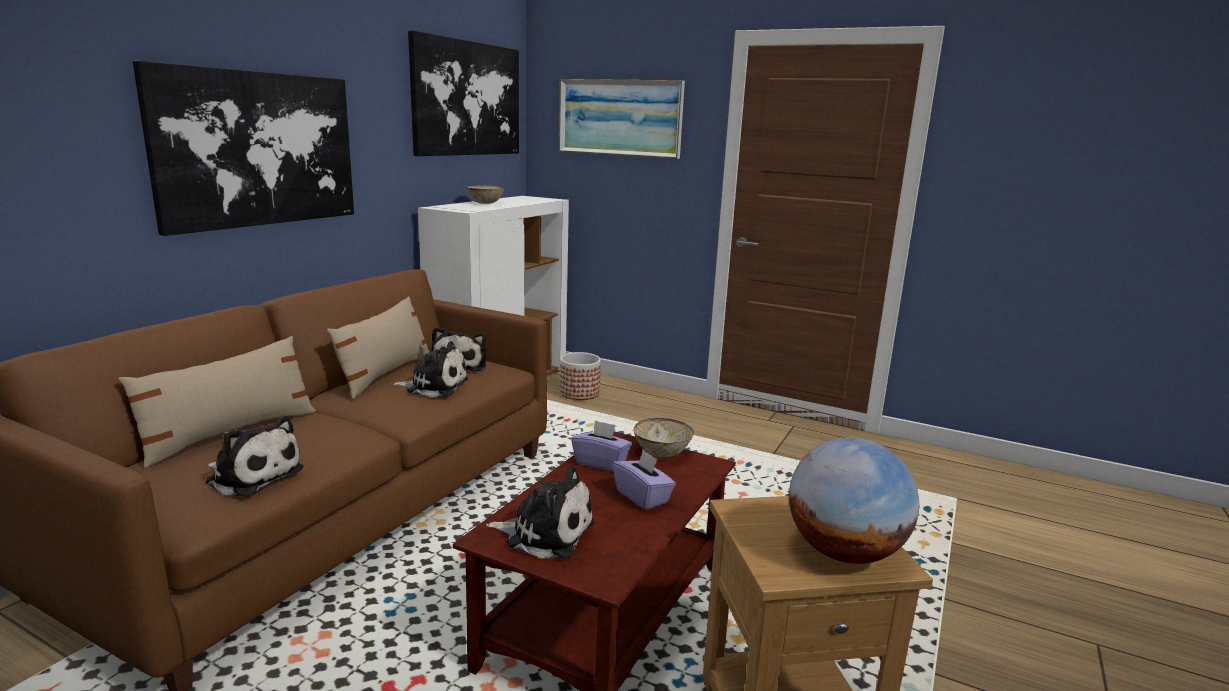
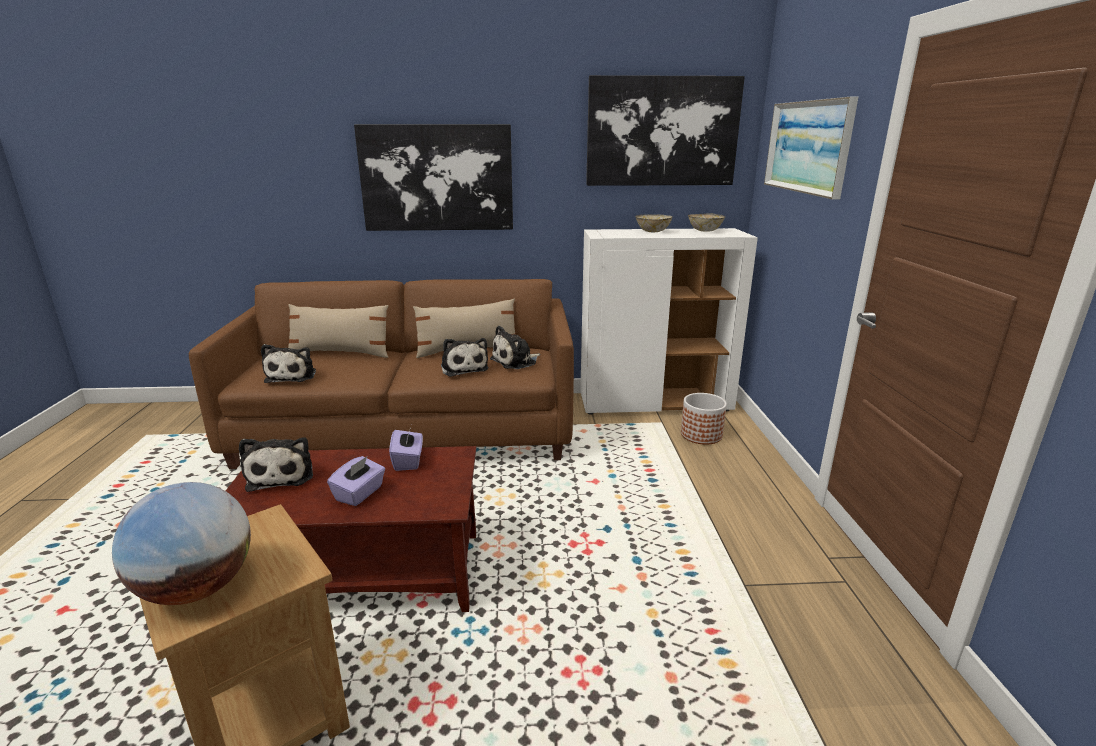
camera: 60 degrees right, 5 degrees up
bowl [633,418,694,457] -> bowl moved to [688,213,725,232]

